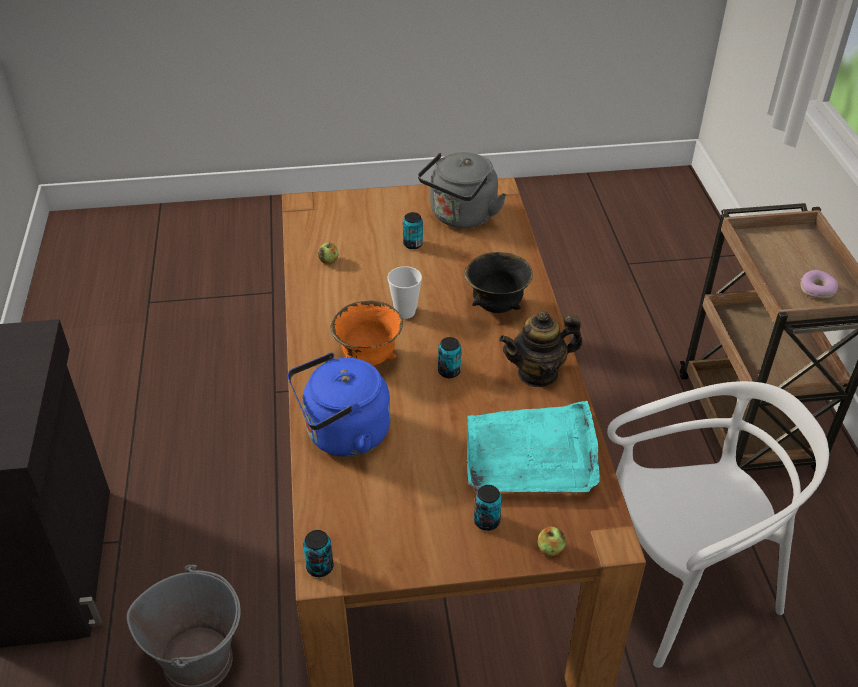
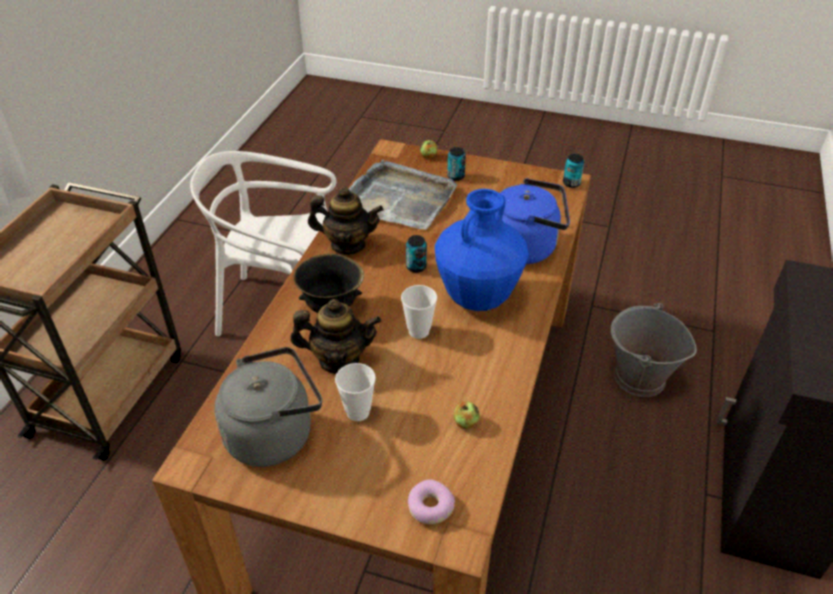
camera: 155 degrees left, 0 degrees up
orange bowl [330,301,403,366] -> blue vase [435,189,529,311]
can [403,212,423,249] -> cup [335,363,376,421]
turquoise tray [467,401,600,493] -> grey tray [349,160,457,230]
donut [800,270,838,298] -> donut moved to [408,479,455,524]
none -> teapot [290,299,381,374]

